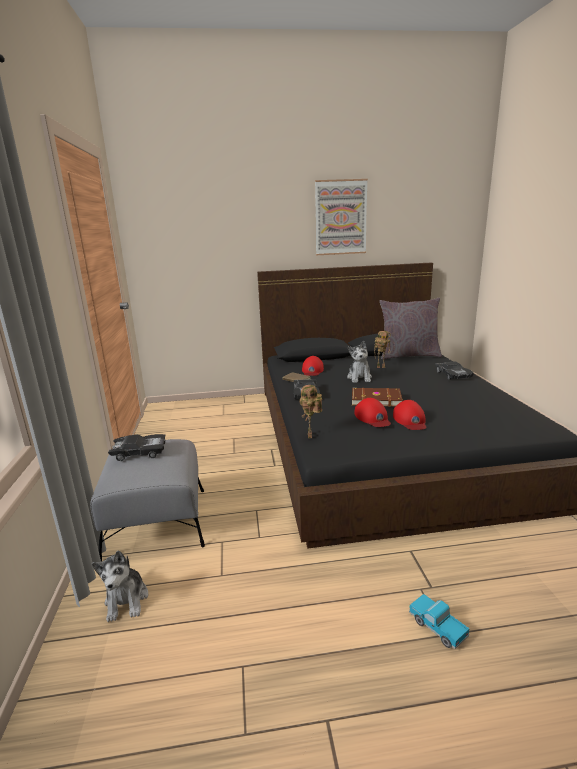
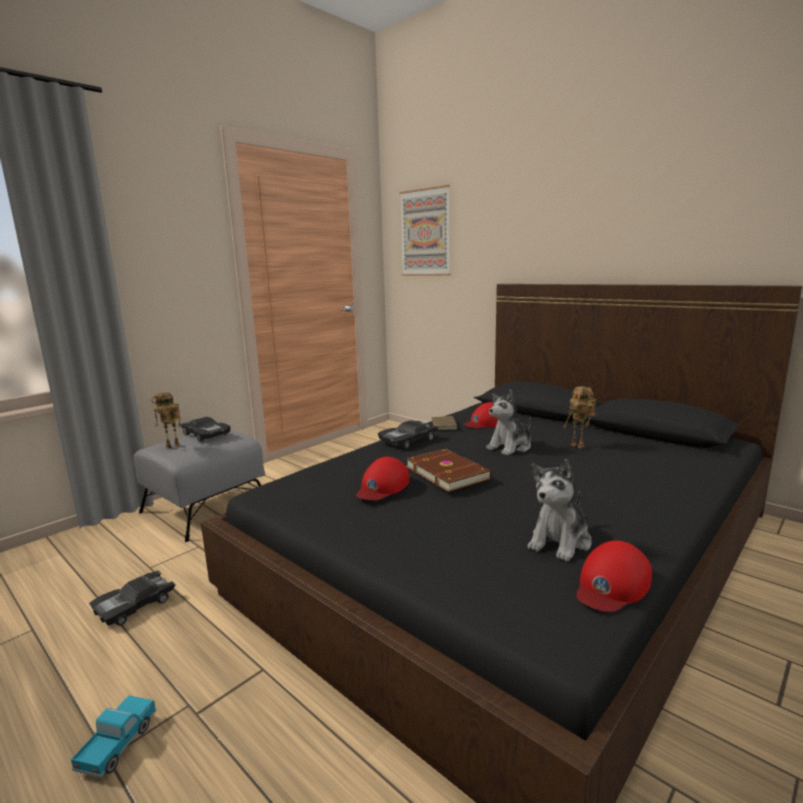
camera: 50 degrees right, 5 degrees down
plush toy [92,550,148,622] -> plush toy moved to [528,459,592,562]
toy robot [299,385,322,438] -> toy robot moved to [151,392,181,449]
picture [315,179,368,255] -> picture moved to [400,185,450,276]
grey pillow [380,298,442,359] -> none
red cap [393,400,427,430] -> red cap moved to [576,541,652,612]
black toy car [435,362,474,380] -> black toy car moved to [89,571,175,626]

